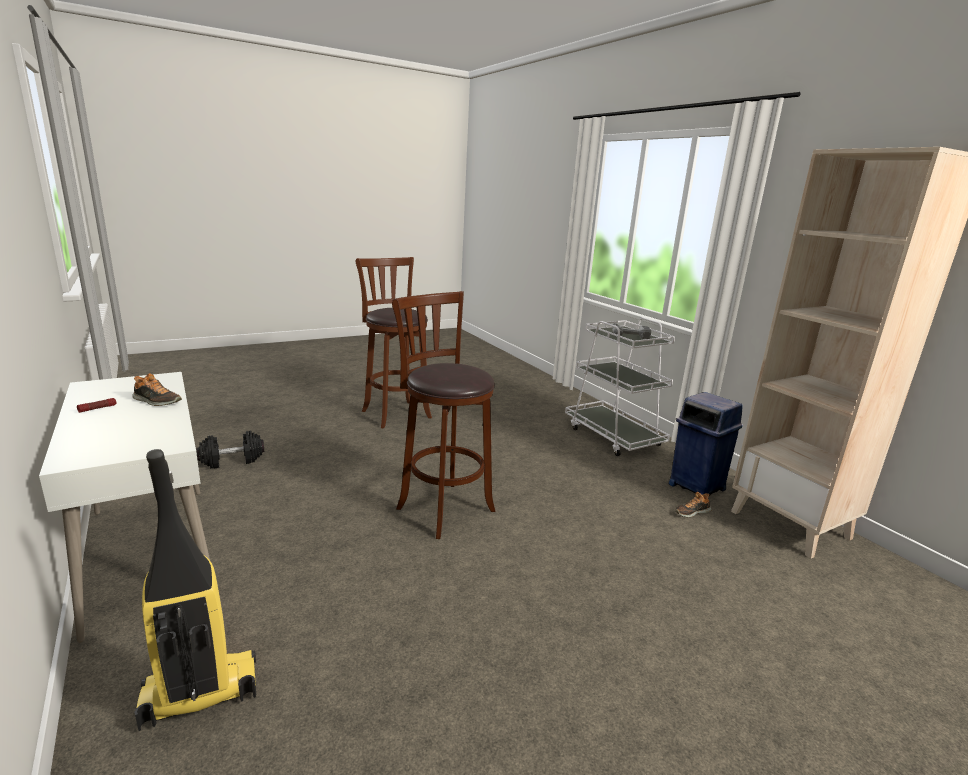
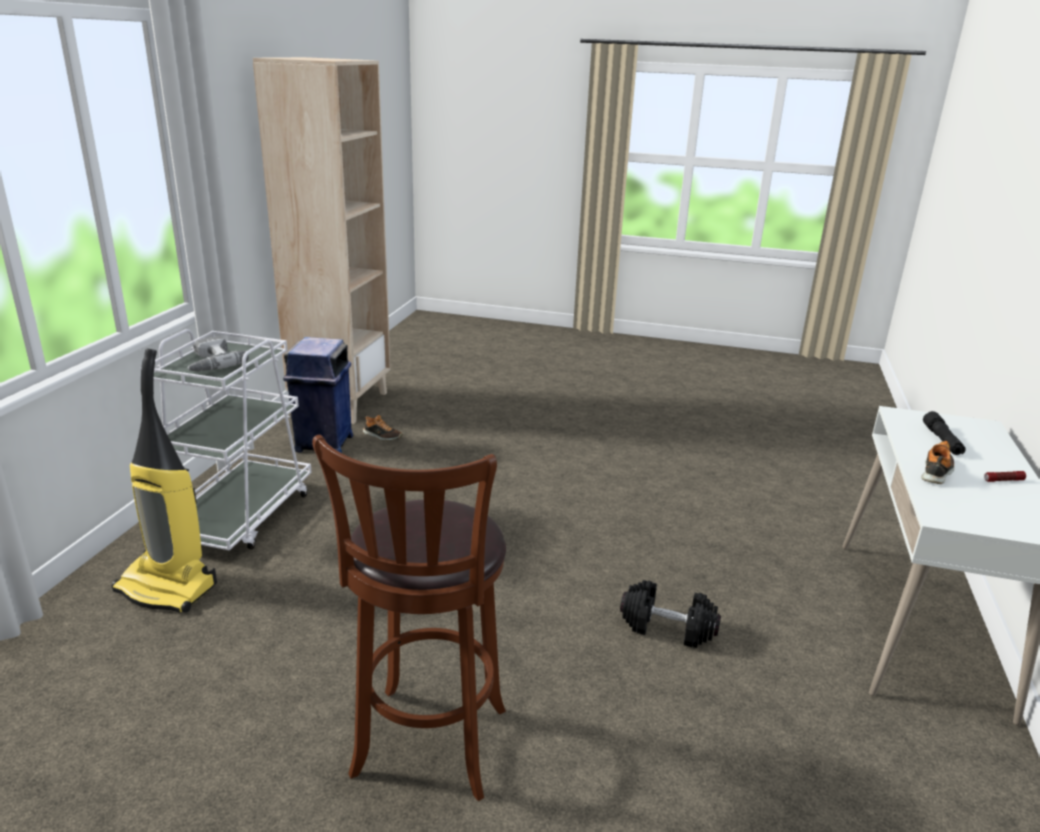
camera: 135 degrees left, 5 degrees up
shoe [132,373,182,406] -> shoe turned 60 degrees clockwise [921,441,954,484]
vacuum cleaner [135,449,256,731] -> vacuum cleaner moved to [112,349,217,613]
black dumbbell [196,431,264,468] -> black dumbbell moved to [620,580,721,648]
brown stool [392,291,495,539] -> none
none -> black flashlight [923,411,966,455]

